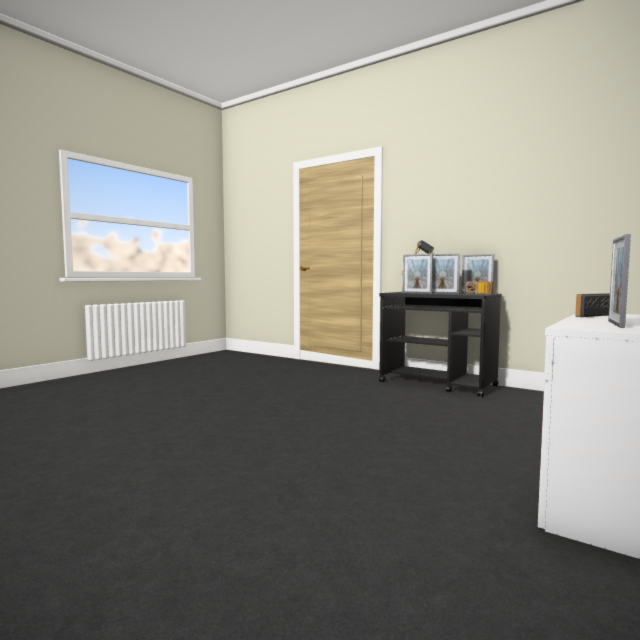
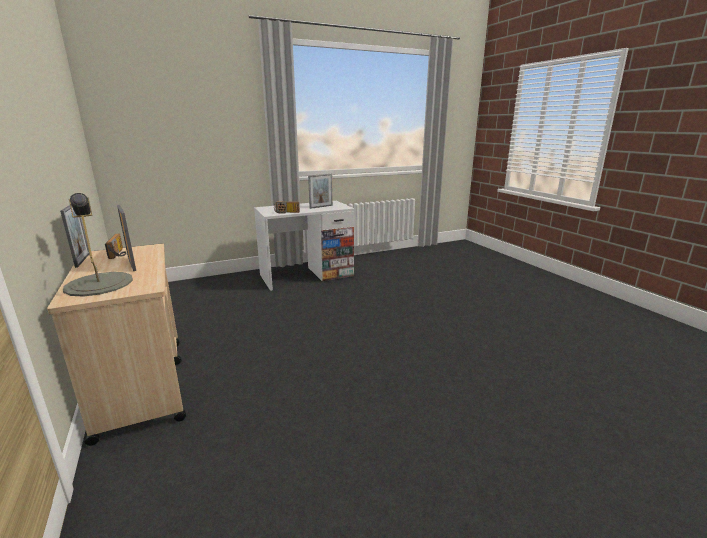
camera: 150 degrees left, 15 degrees up
black cart [379,292,502,397] -> beige cart [47,243,186,446]
picture frame [403,254,433,294] -> none

